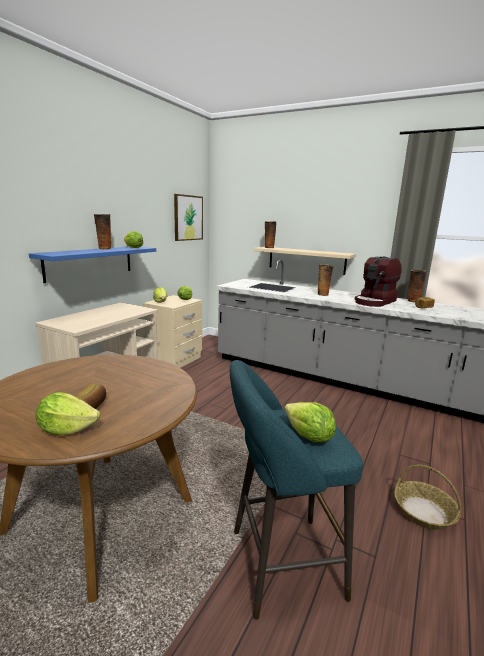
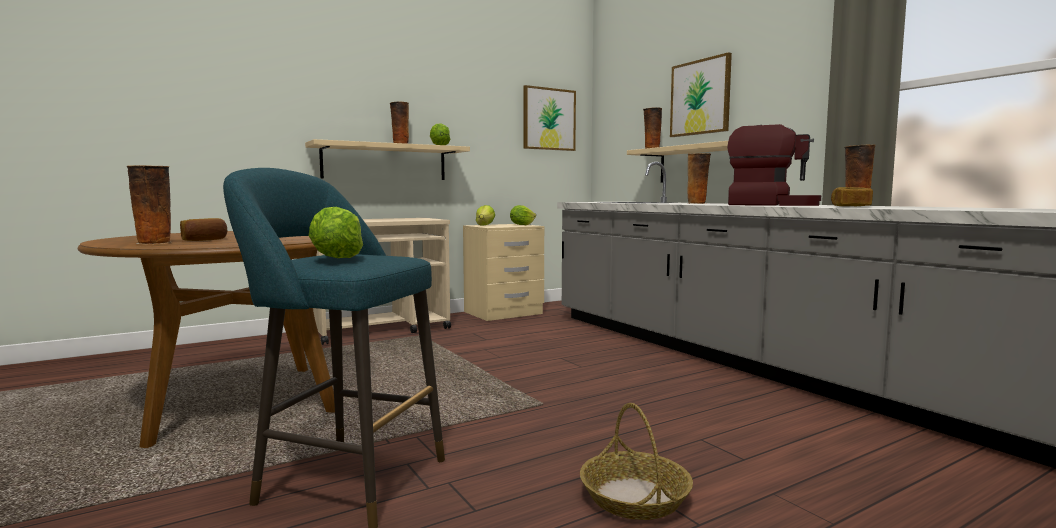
camera: 30 degrees right, 10 degrees down
blue shelf [29,247,156,283] -> beige shelf [305,139,470,180]
lettuce [36,392,100,435] -> vase [127,165,172,244]
coffee machine [355,257,402,307] -> coffee machine turned 135 degrees counterclockwise [727,124,821,206]
none -> picture [670,52,732,137]

